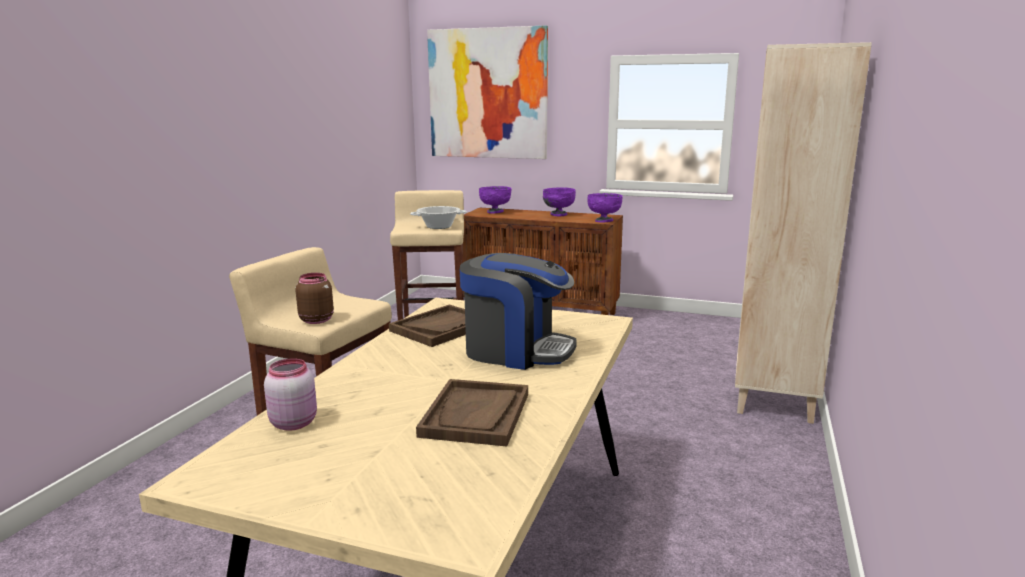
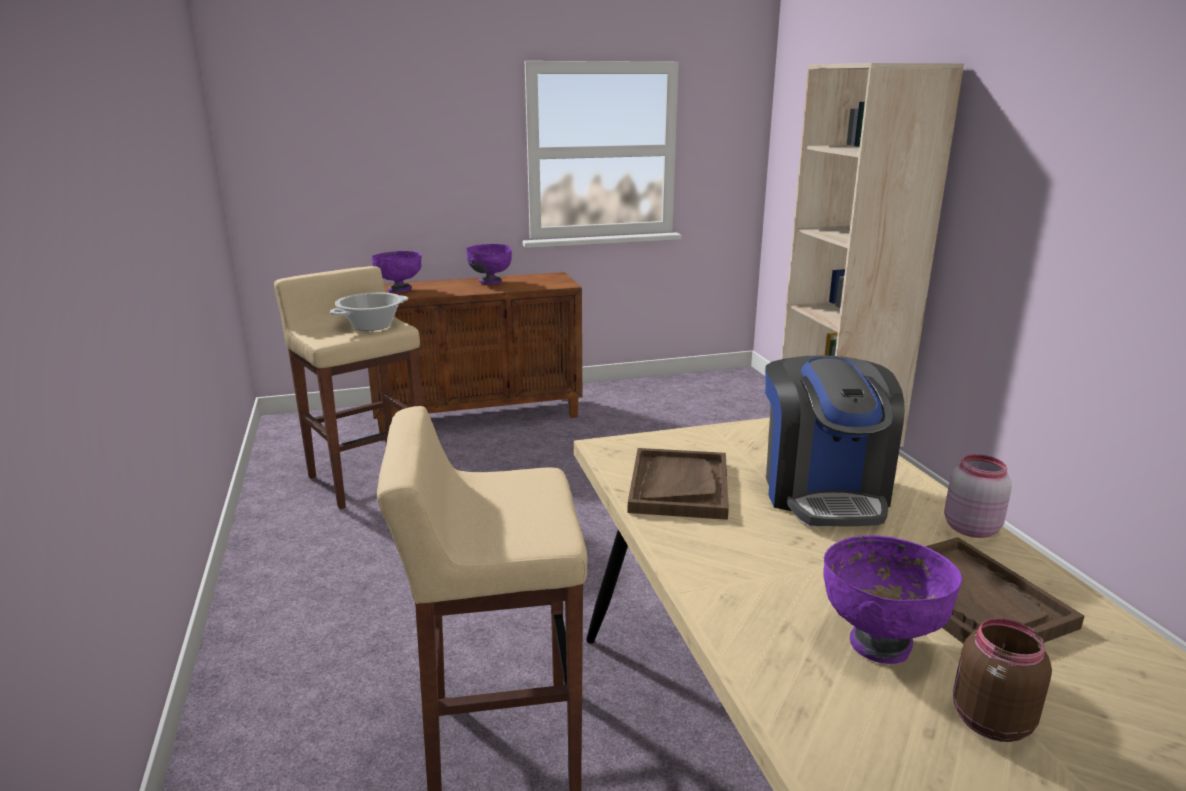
camera: 35 degrees left, 5 degrees up
pink jar [264,358,317,431] -> pink jar moved to [944,454,1012,538]
brown jar [295,273,334,324] -> brown jar moved to [953,618,1052,742]
picture [427,26,548,159] -> none
coffee machine [460,253,577,370] -> coffee machine turned 105 degrees clockwise [765,356,905,526]
purple bowl [587,193,623,222] -> purple bowl moved to [823,535,962,664]

